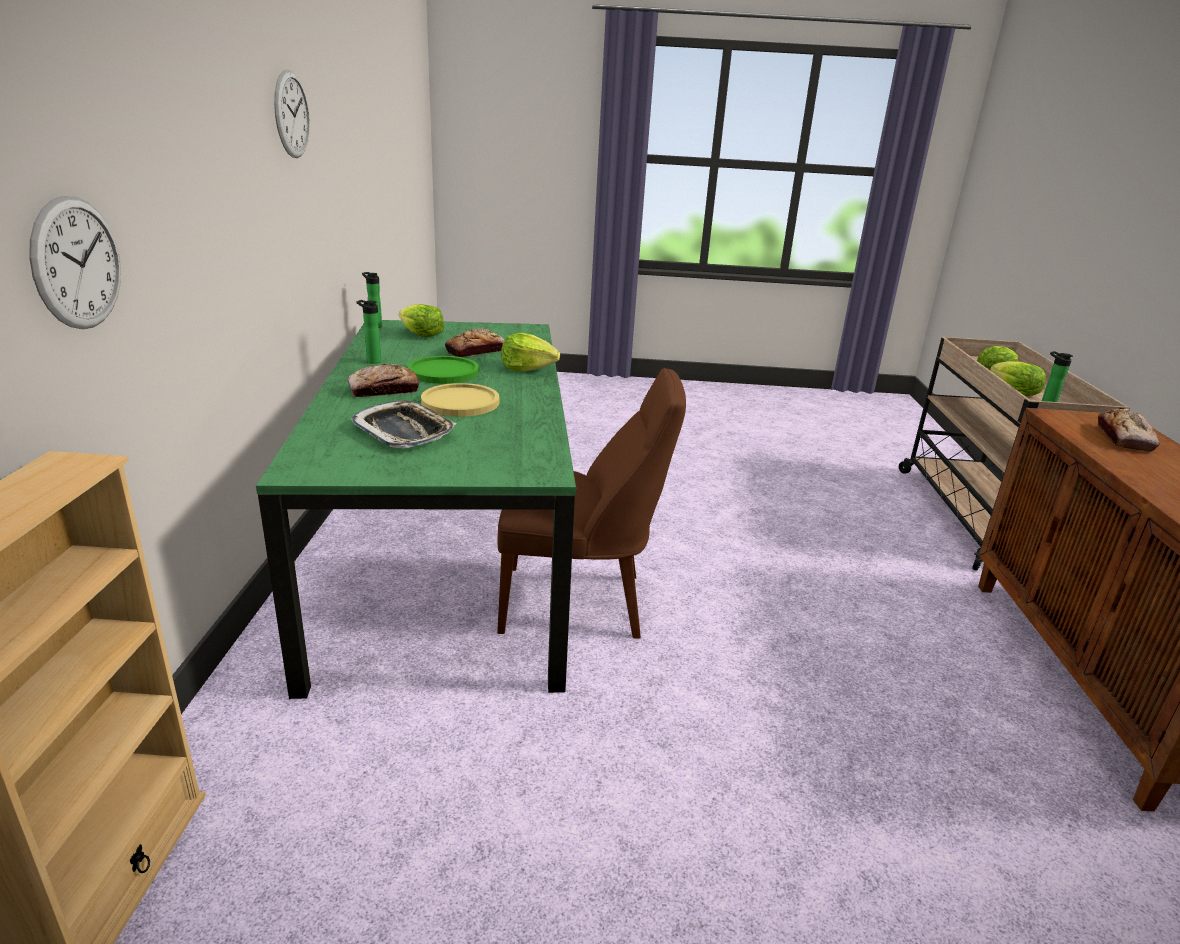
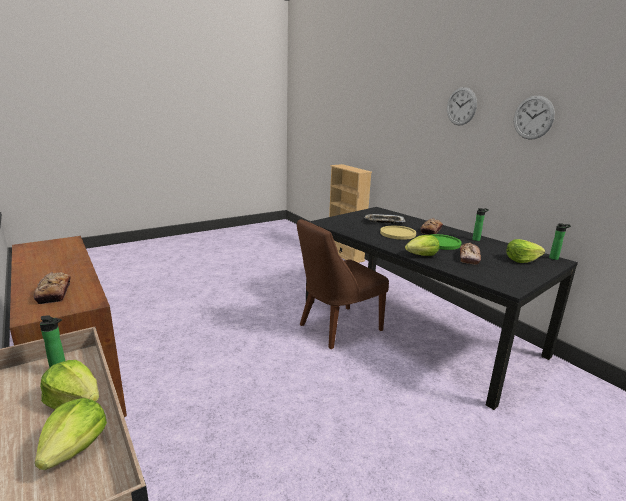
camera: 145 degrees right, 5 degrees down
wall clock [29,196,121,329] -> wall clock moved to [447,87,477,125]
green dining table [256,320,576,699] -> black dining table [306,207,578,410]

